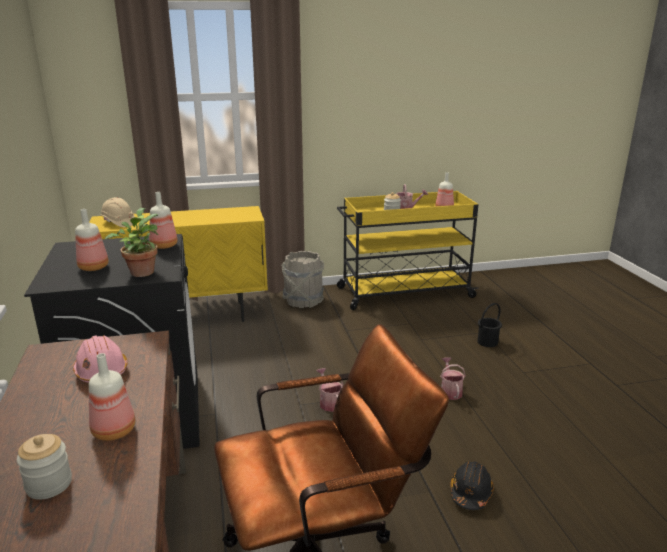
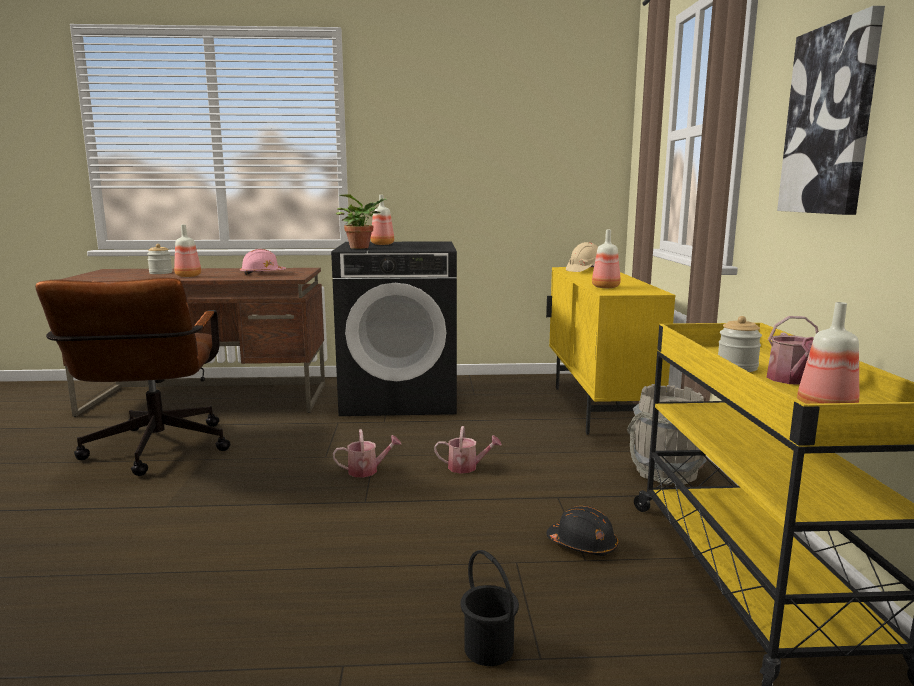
camera: 100 degrees right, 10 degrees down
bottle [149,192,178,249] -> bottle moved to [592,230,620,288]
watering can [440,357,466,400] -> watering can moved to [434,426,502,474]
black hard hat [451,461,493,510] -> black hard hat moved to [547,506,618,556]
none -> picture [777,6,885,215]

